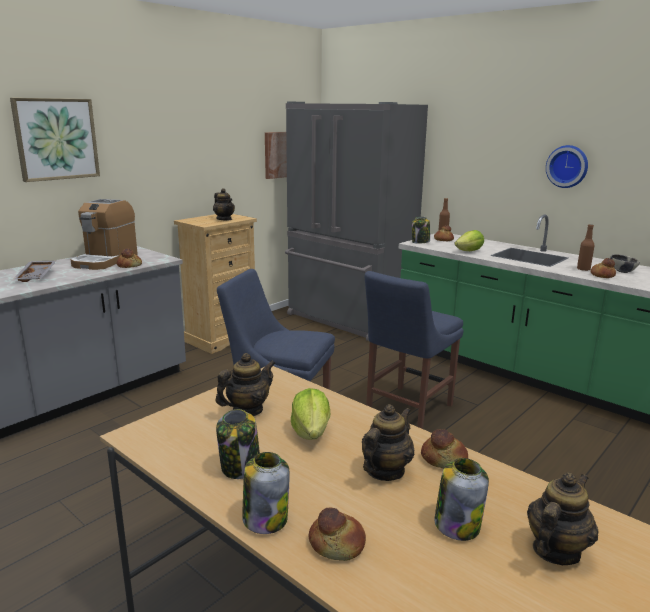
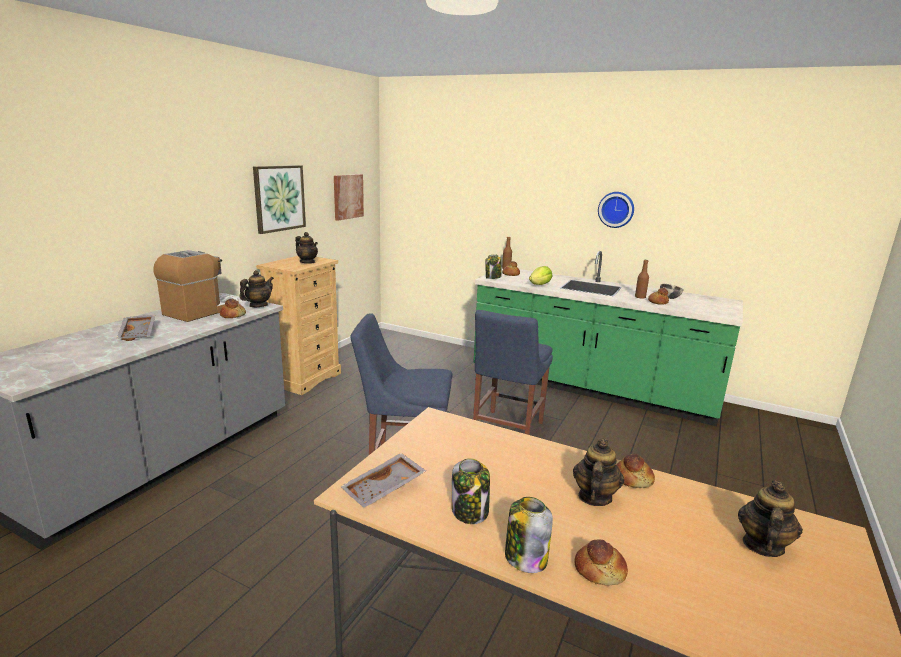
camera: 15 degrees left, 0 degrees up
picture [10,98,100,182] -> picture moved to [253,165,306,234]
coffee machine [70,199,138,270] -> coffee machine turned 150 degrees counterclockwise [154,250,239,322]
teapot [216,353,276,416] -> teapot moved to [239,270,274,307]
grey fridge [285,102,428,341] -> none
lettuce [291,388,330,440] -> none
jar [434,458,489,541] -> none
none -> grey tray [340,453,426,508]

